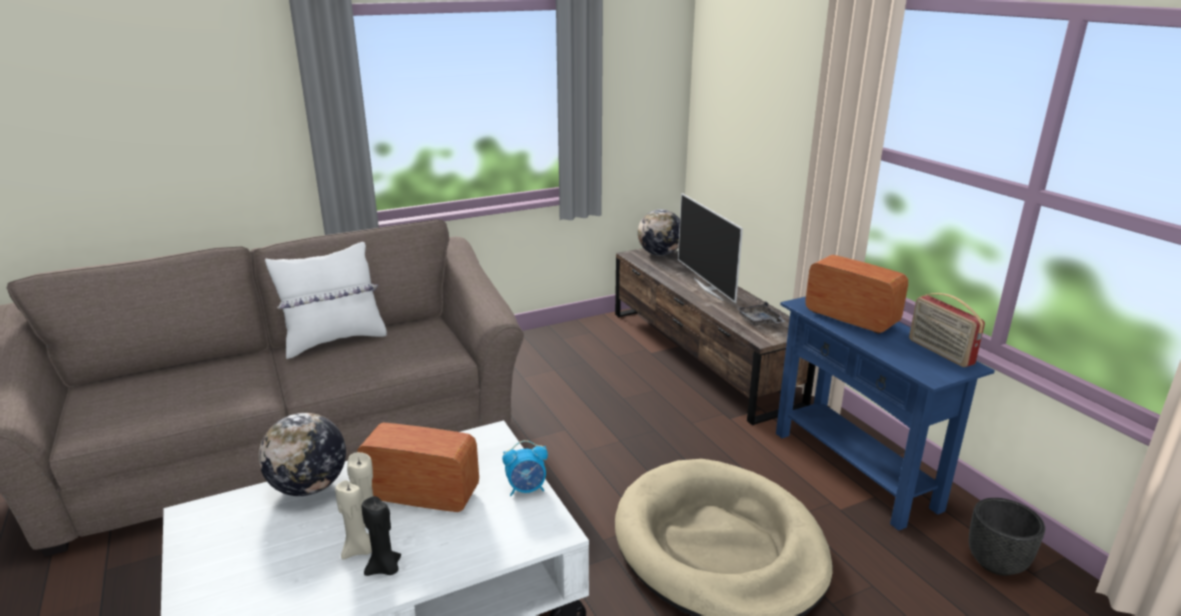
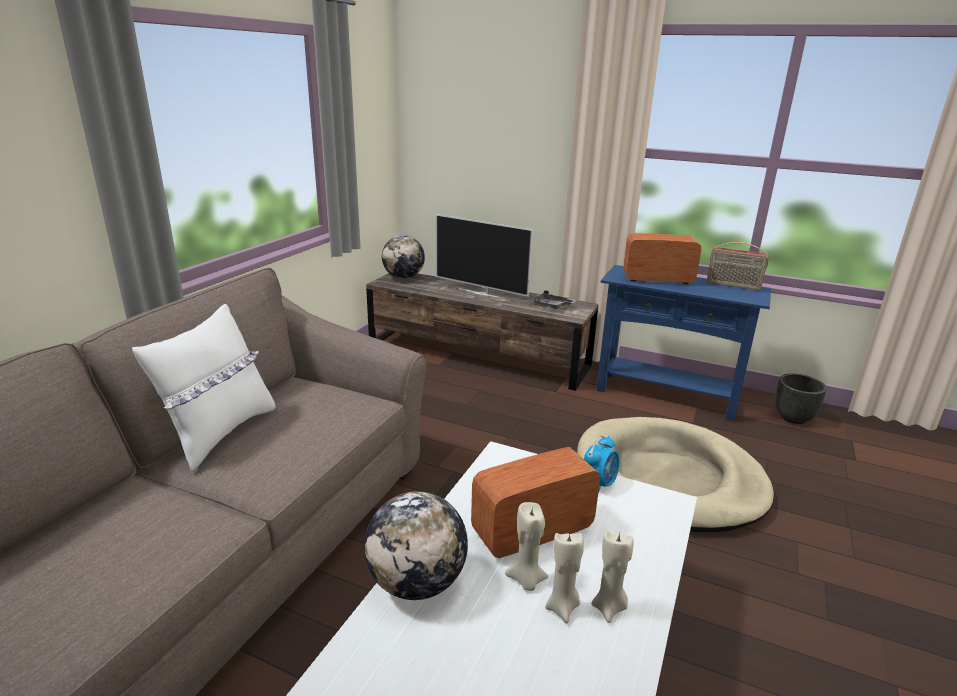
camera: 40 degrees left, 0 degrees up
black candle [362,496,401,576] -> beige candle [591,531,633,623]

